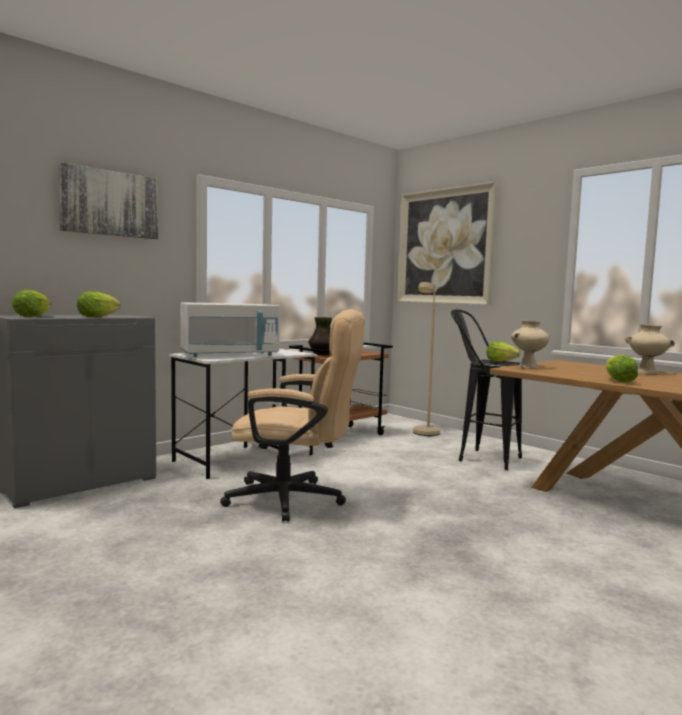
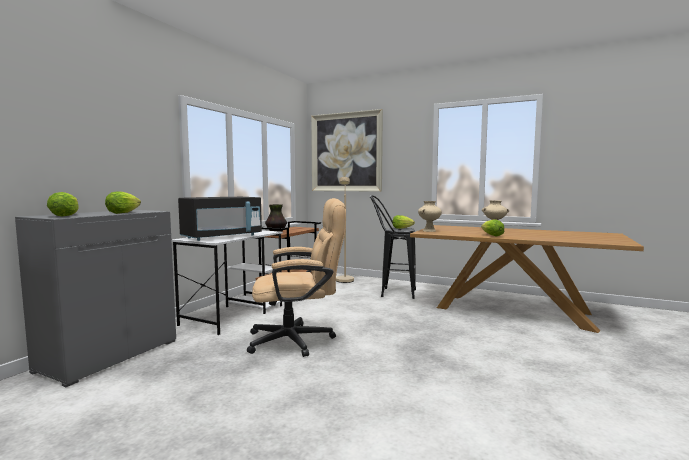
camera: 20 degrees left, 0 degrees up
picture [58,162,159,239] -> none
white microwave [180,302,280,357] -> black microwave [178,197,262,241]

